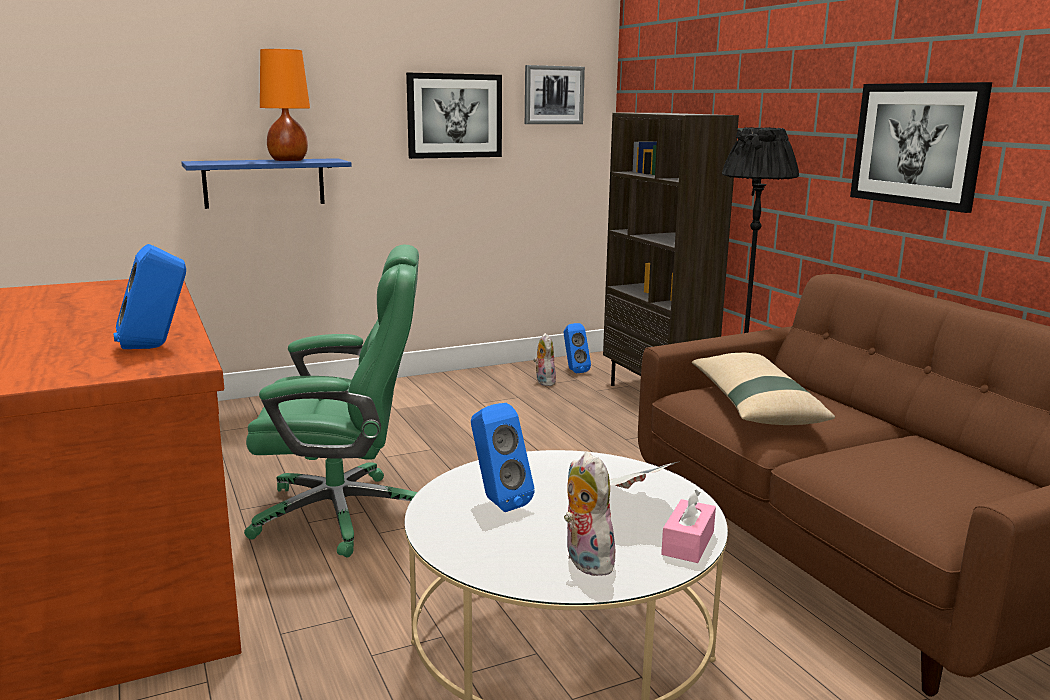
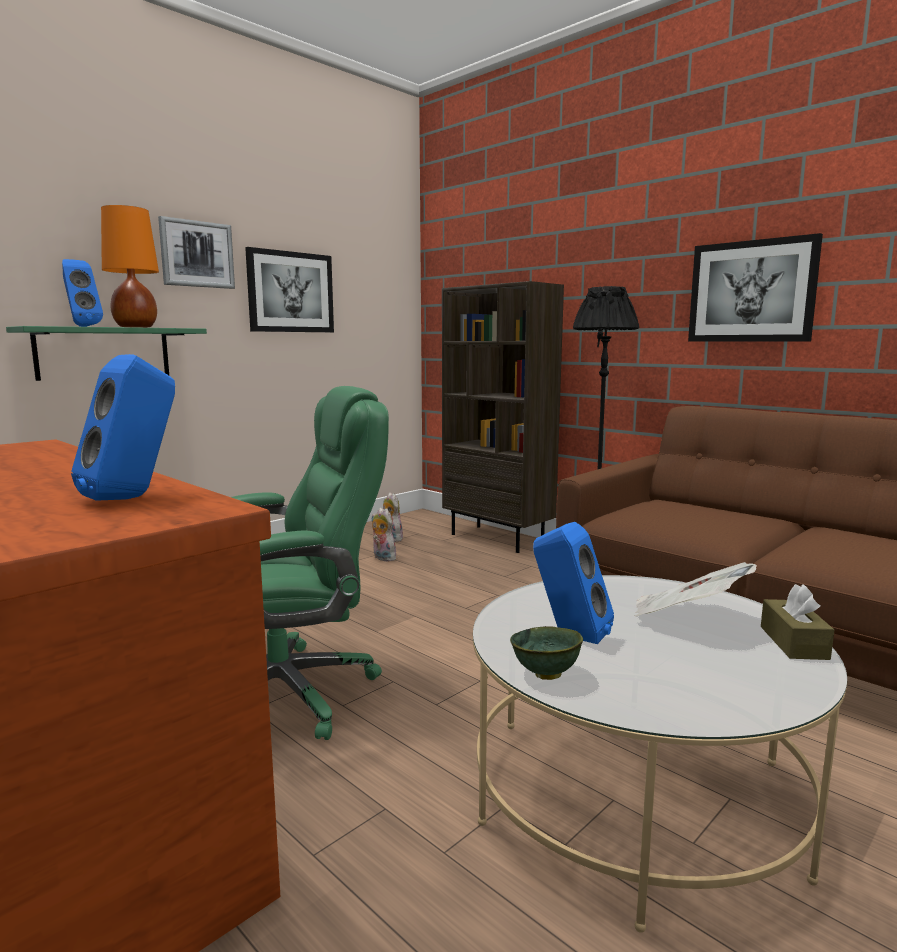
camera: 20 degrees left, 5 degrees down
blue shelf [181,158,352,209] -> green shelf [6,326,207,381]
picture [525,65,585,124] -> picture moved to [158,216,235,289]
blue speaker [564,323,591,374] -> blue speaker moved to [62,259,103,327]
plush toy [564,452,618,576] -> plush toy moved to [371,508,397,561]
pink tissue box [661,490,716,563] -> brown tissue box [761,584,834,660]
beige pillow [692,353,835,425] -> none
none -> green bowl [510,626,583,680]

